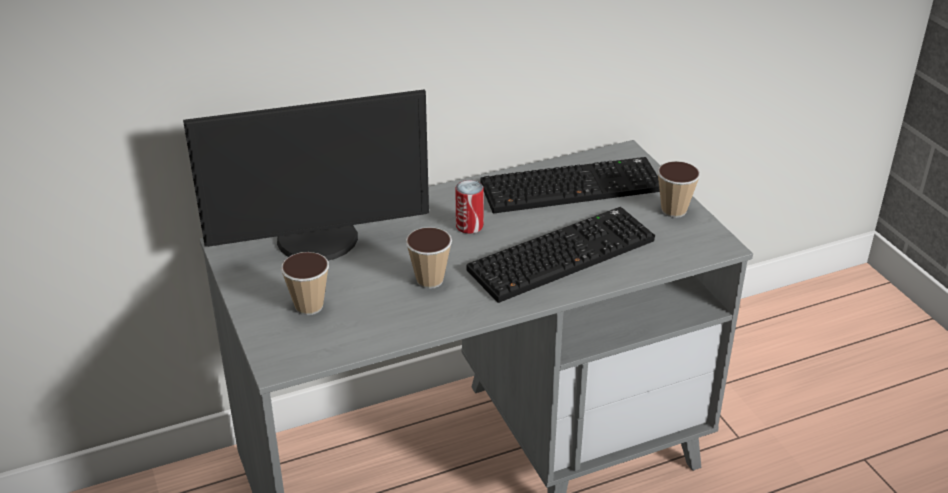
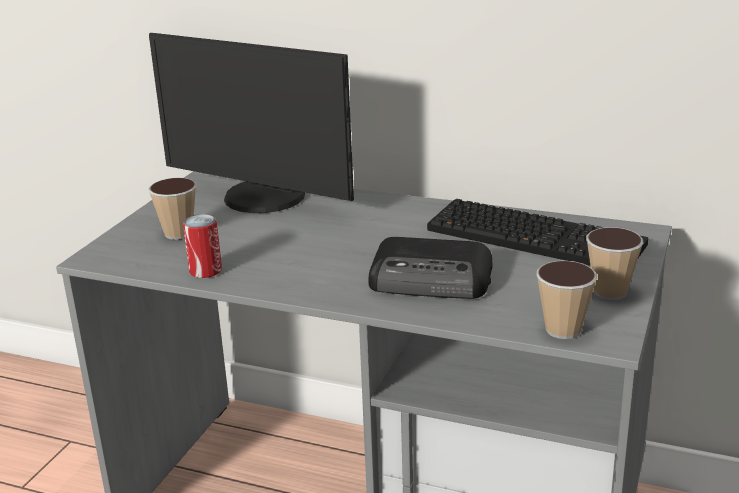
camera: 45 degrees right, 10 degrees down
cup [405,227,452,289] -> cup moved to [536,261,597,339]
can [455,180,484,234] -> can moved to [183,214,222,278]
keyboard [467,207,655,303] -> radio [368,237,492,299]

